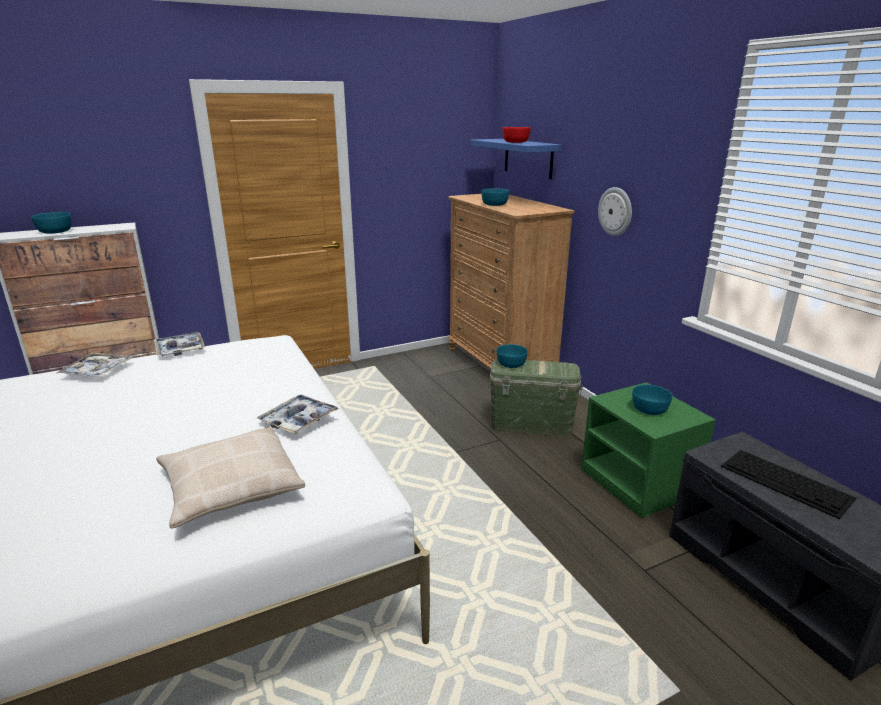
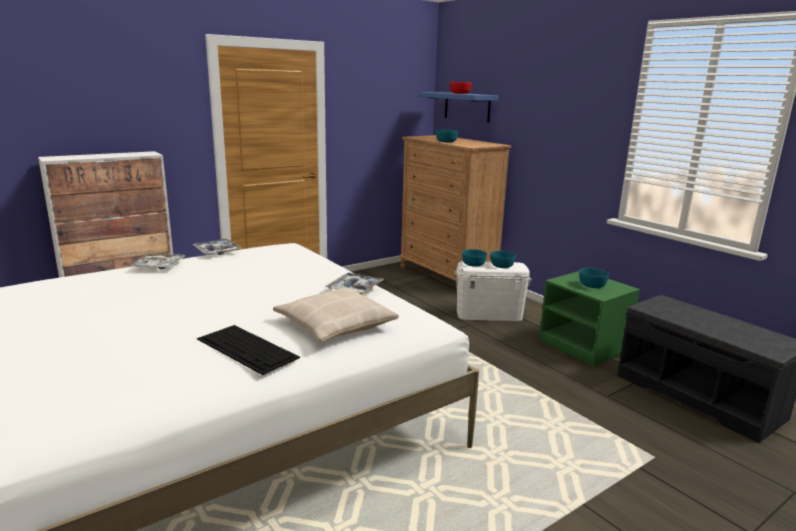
camera: 10 degrees left, 5 degrees down
turquoise bowl [31,212,72,234] -> turquoise bowl moved to [490,251,516,268]
green storage box [488,359,583,437] -> white storage box [455,261,531,321]
wall clock [598,187,632,236] -> none
keyboard [721,450,857,519] -> keyboard moved to [197,325,300,375]

